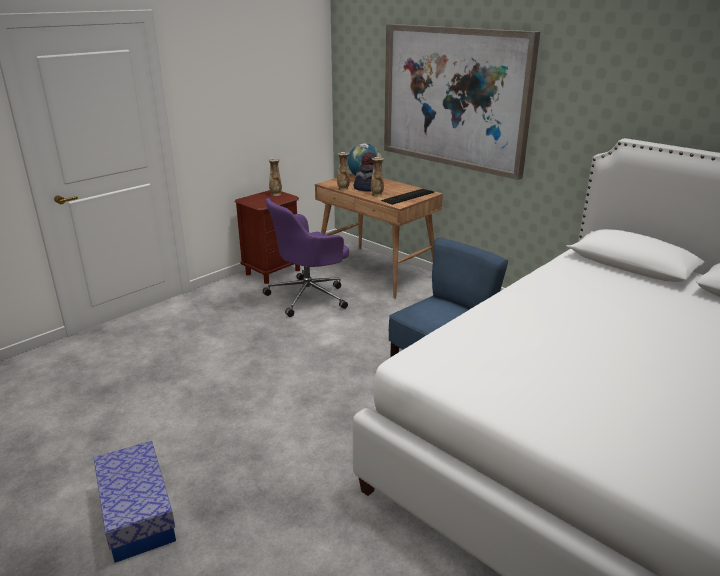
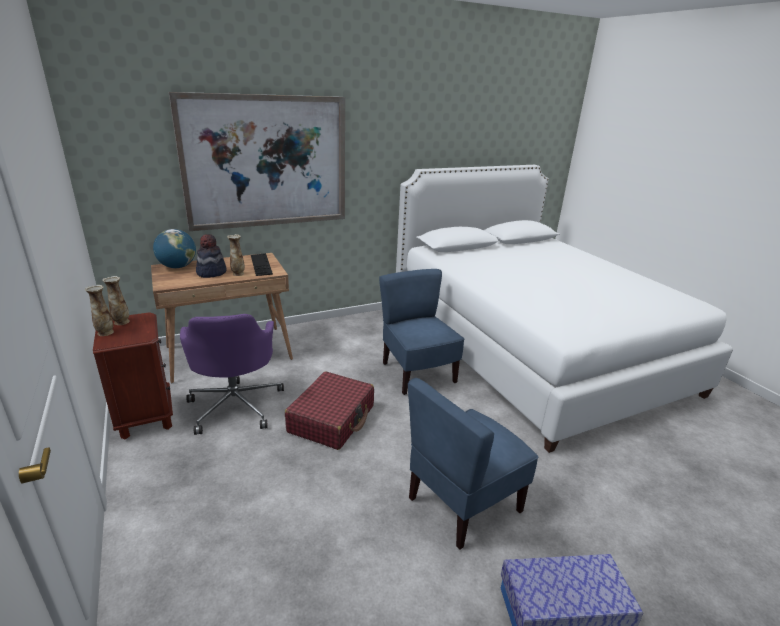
camera: 70 degrees left, 0 degrees up
vase [337,152,350,191] -> vase moved to [85,285,114,336]
none -> red suitcase [285,371,374,450]
none -> blue chair [408,378,538,549]

